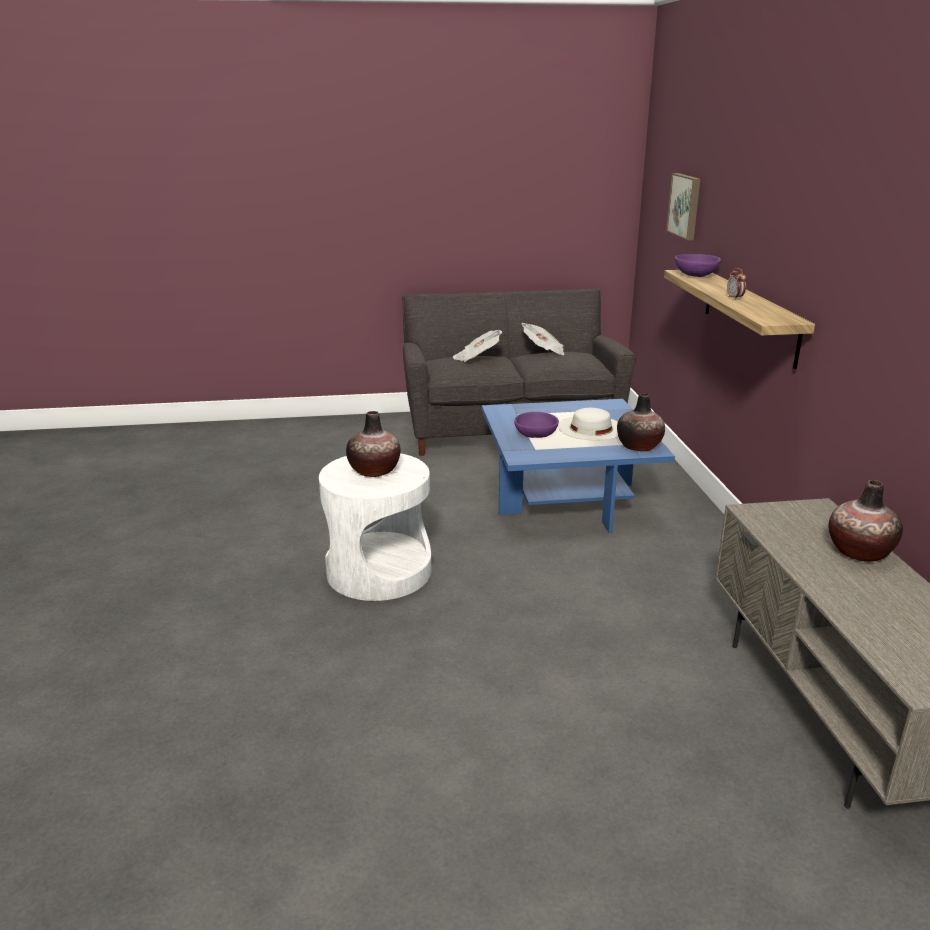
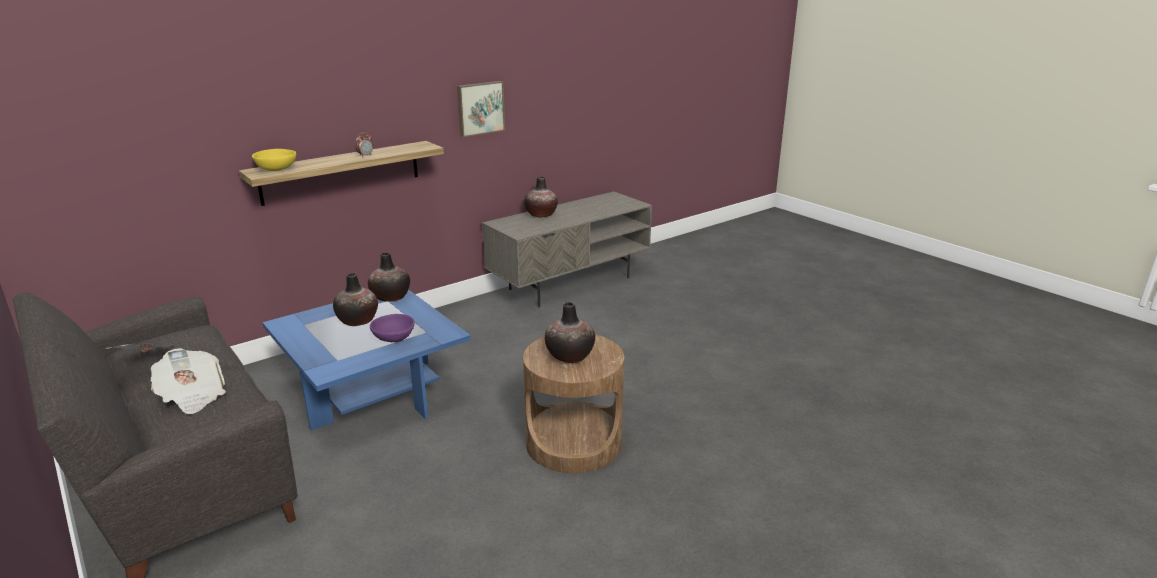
camera: 120 degrees left, 0 degrees up
white side table [319,453,431,601] -> brown side table [523,334,624,473]
white hat [558,408,618,440] -> vase [333,273,378,326]
picture [666,173,700,240] -> picture moved to [457,81,505,137]
purple bowl [675,254,721,277] -> yellow bowl [252,149,296,171]

